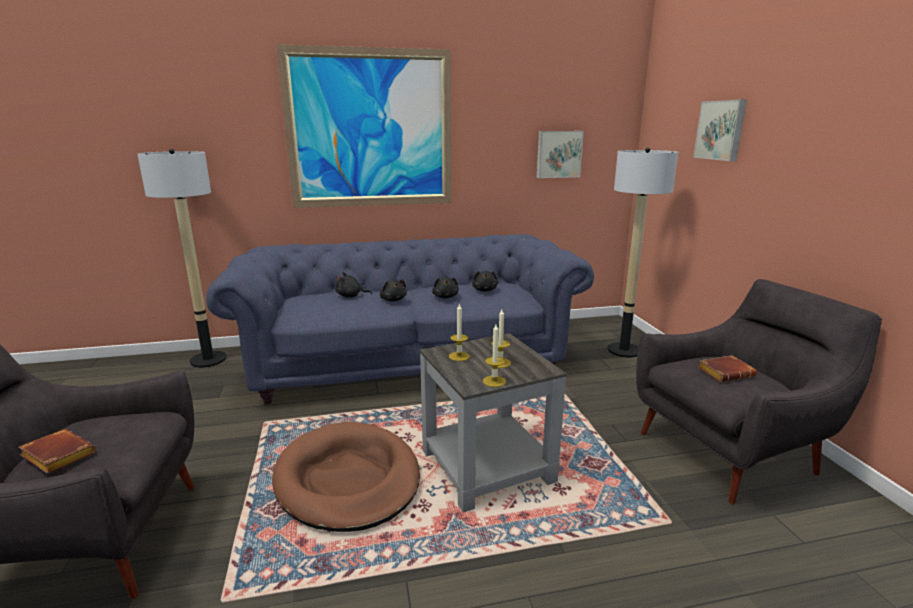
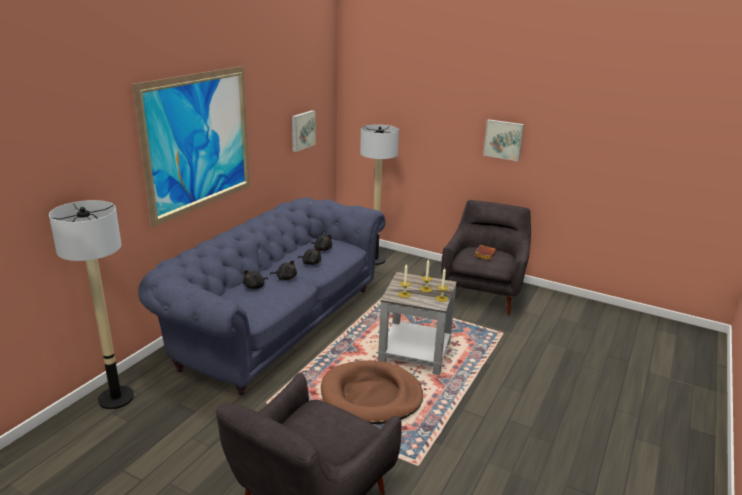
camera: 50 degrees left, 5 degrees up
brown book [18,429,96,474] -> none
picture [693,99,747,161] -> picture moved to [483,119,524,161]

